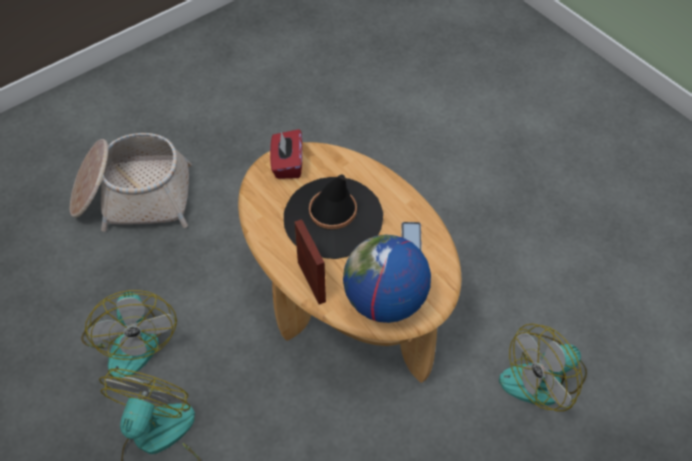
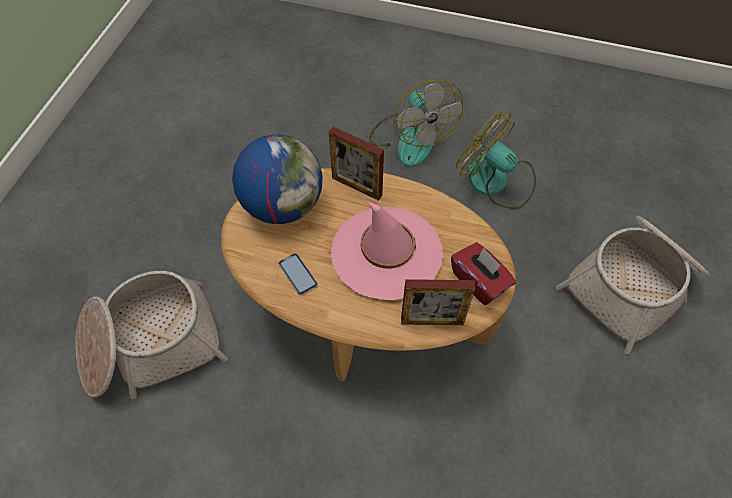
camera: 145 degrees right, 5 degrees up
black hat [284,174,383,259] -> pink hat [331,201,443,300]
fan [499,324,587,411] -> basket [75,271,228,399]
none -> picture frame [401,279,475,325]

